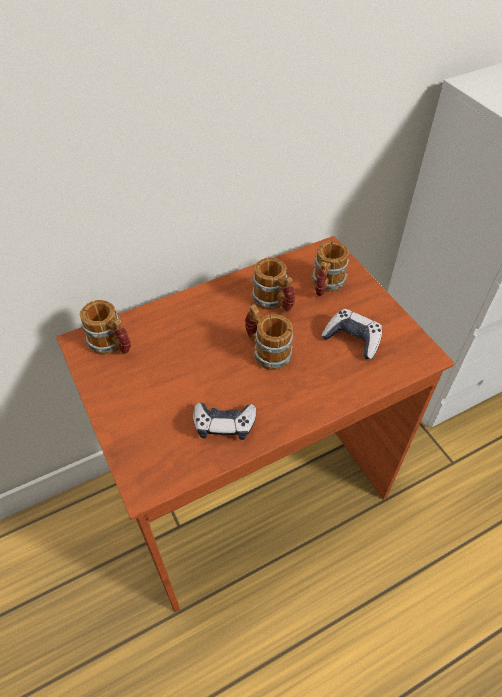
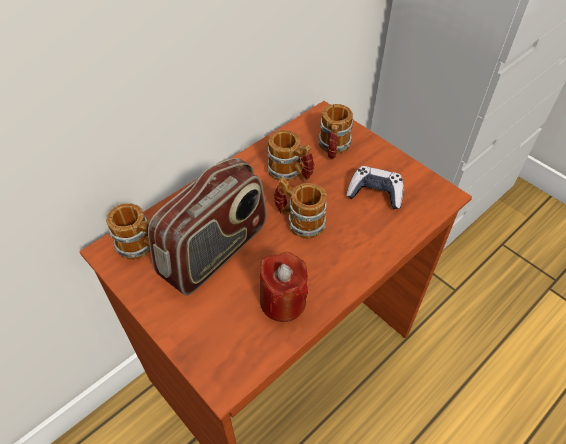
camera: 15 degrees left, 0 degrees up
game controller [193,402,256,440] -> red candle [259,252,308,322]
none -> radio [148,158,267,296]

